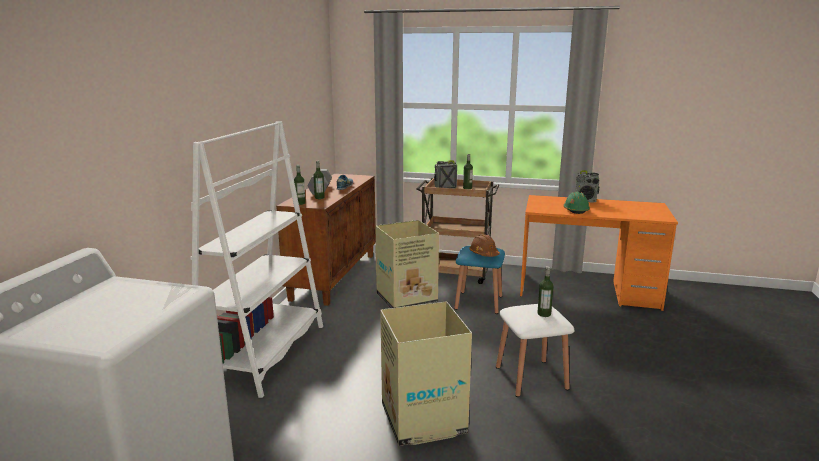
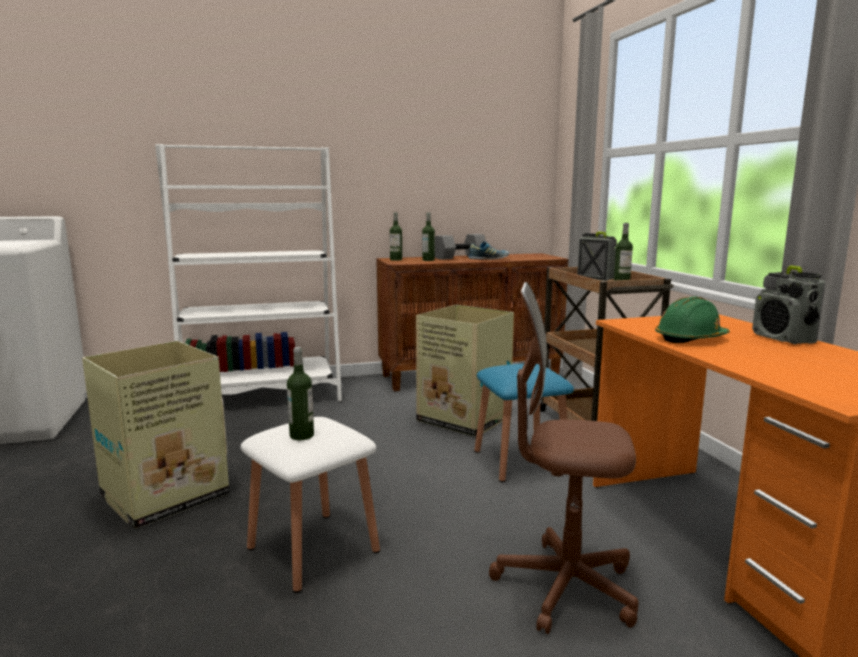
camera: 60 degrees right, 5 degrees down
brown hard hat [469,235,500,257] -> none
none -> brown office chair [489,282,639,634]

